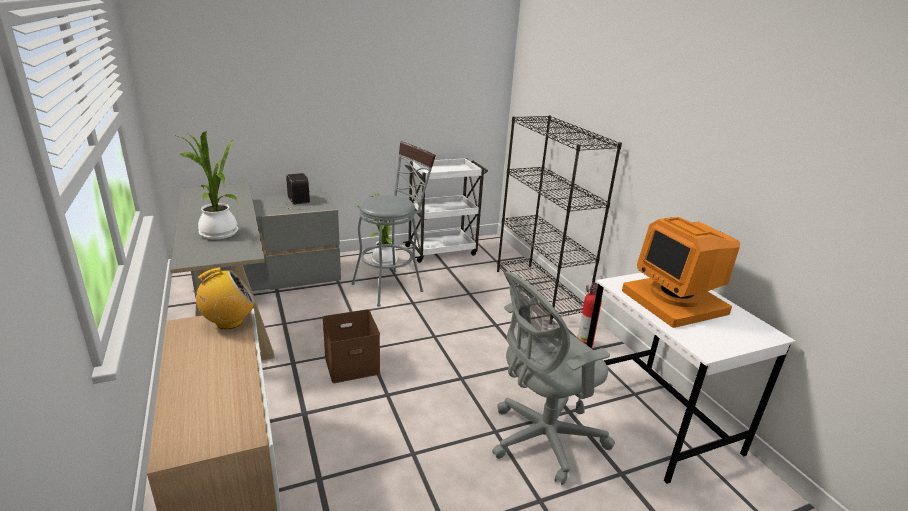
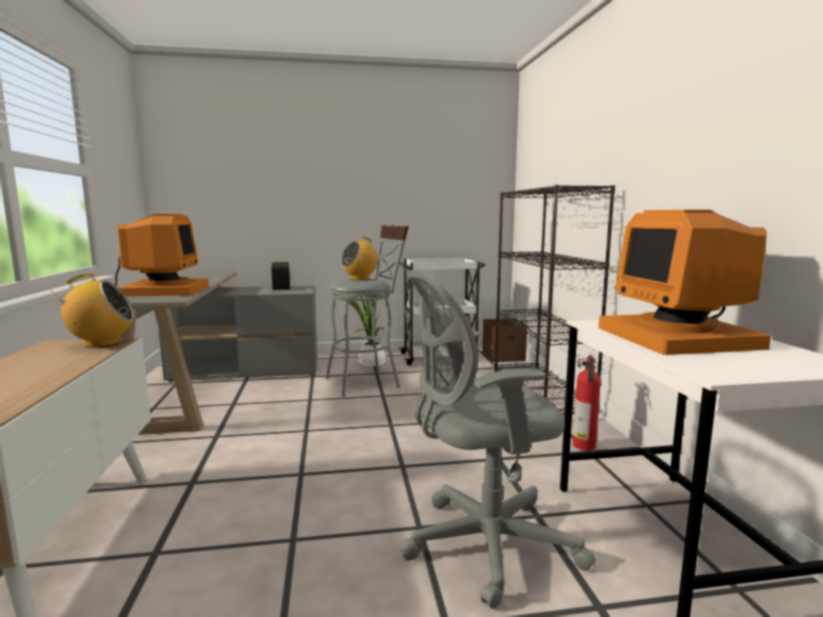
camera: 15 degrees right, 15 degrees down
potted plant [174,131,238,240] -> monitor [115,214,209,297]
brown storage box [322,309,380,383] -> brown storage box moved to [482,318,528,362]
none -> radio [341,237,378,280]

